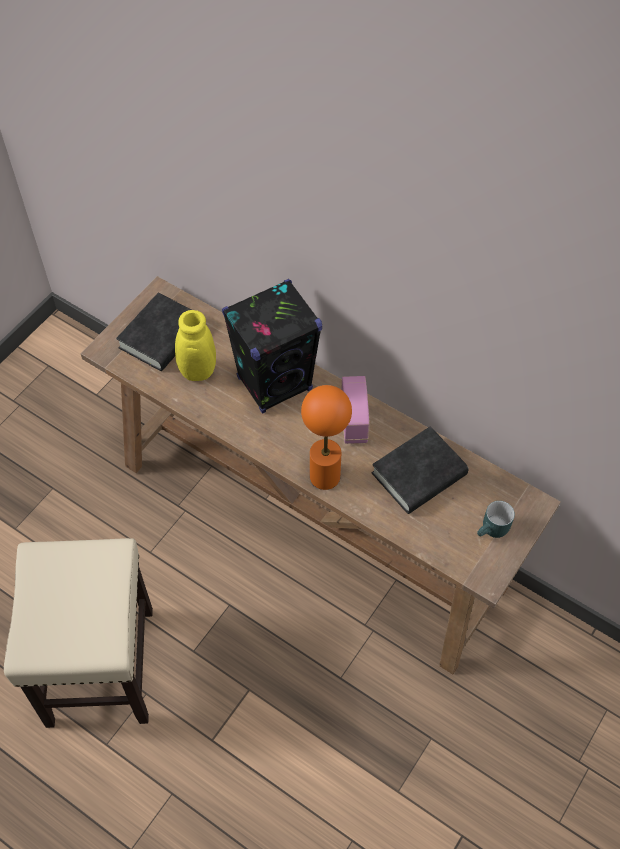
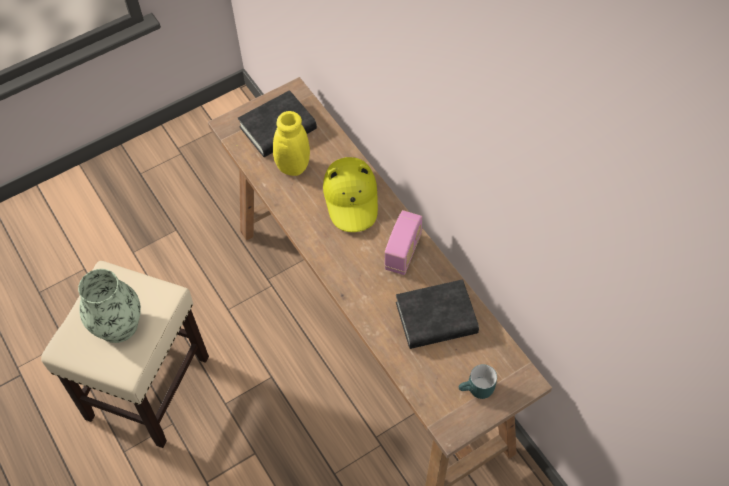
camera: 25 degrees right, 0 degrees up
black speaker [222,279,322,413] -> yellow hat [323,157,378,232]
orange table lamp [301,385,352,490] -> none
none -> vase [78,269,141,343]

